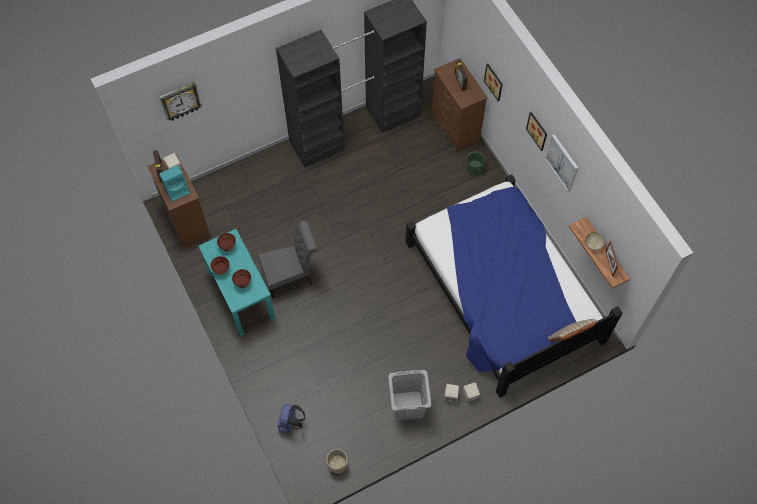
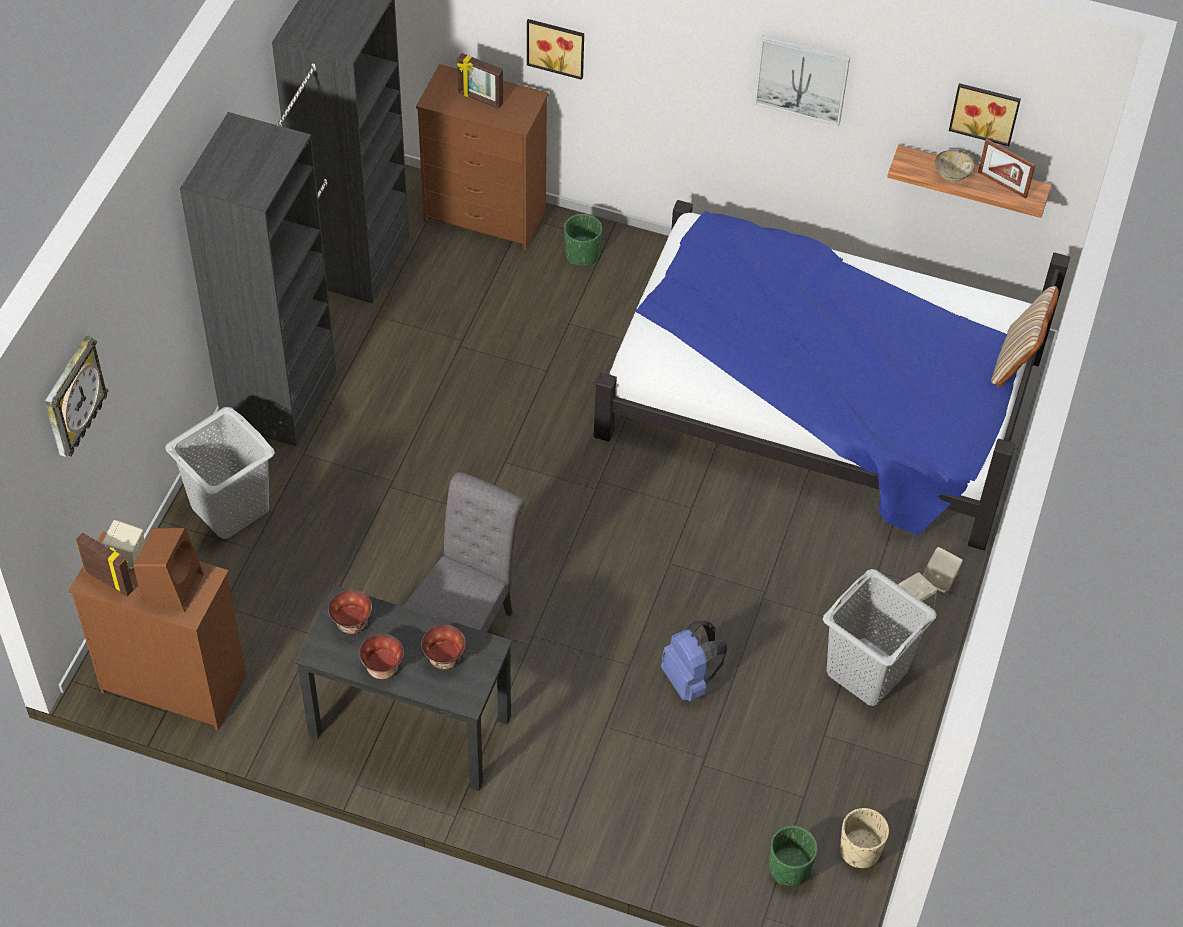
camera: 45 degrees left, 10 degrees down
turquoise speaker [159,165,190,202] -> brown speaker [134,528,204,612]
turquoise desk [198,229,276,336] -> black desk [295,585,512,791]
blue backpack [277,404,305,434] -> blue backpack moved to [661,621,727,701]
picture [526,112,547,151] -> picture moved to [949,83,1021,146]
none -> grey laundry basket [165,407,275,539]
none -> green planter [769,826,818,886]

